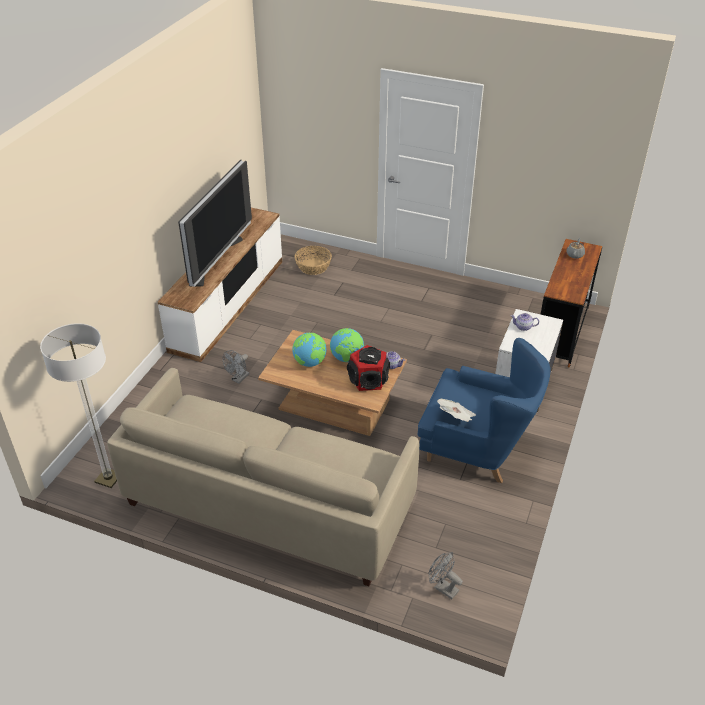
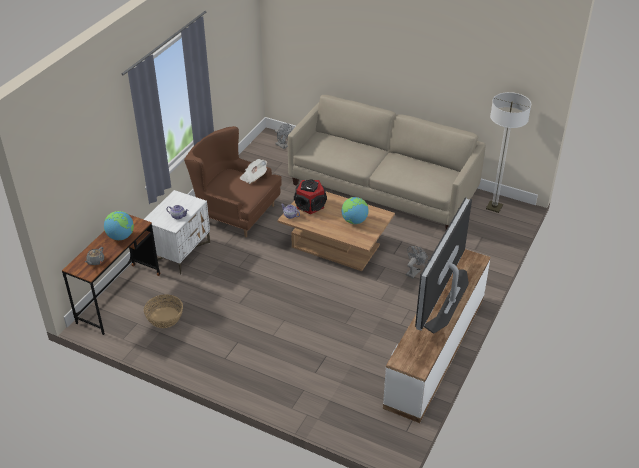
camera: 175 degrees left, 0 degrees up
basket [295,246,332,275] -> basket moved to [144,294,183,328]
globe [330,328,364,362] -> globe moved to [104,211,134,240]
blue armchair [417,338,550,483] -> brown armchair [184,126,282,237]

